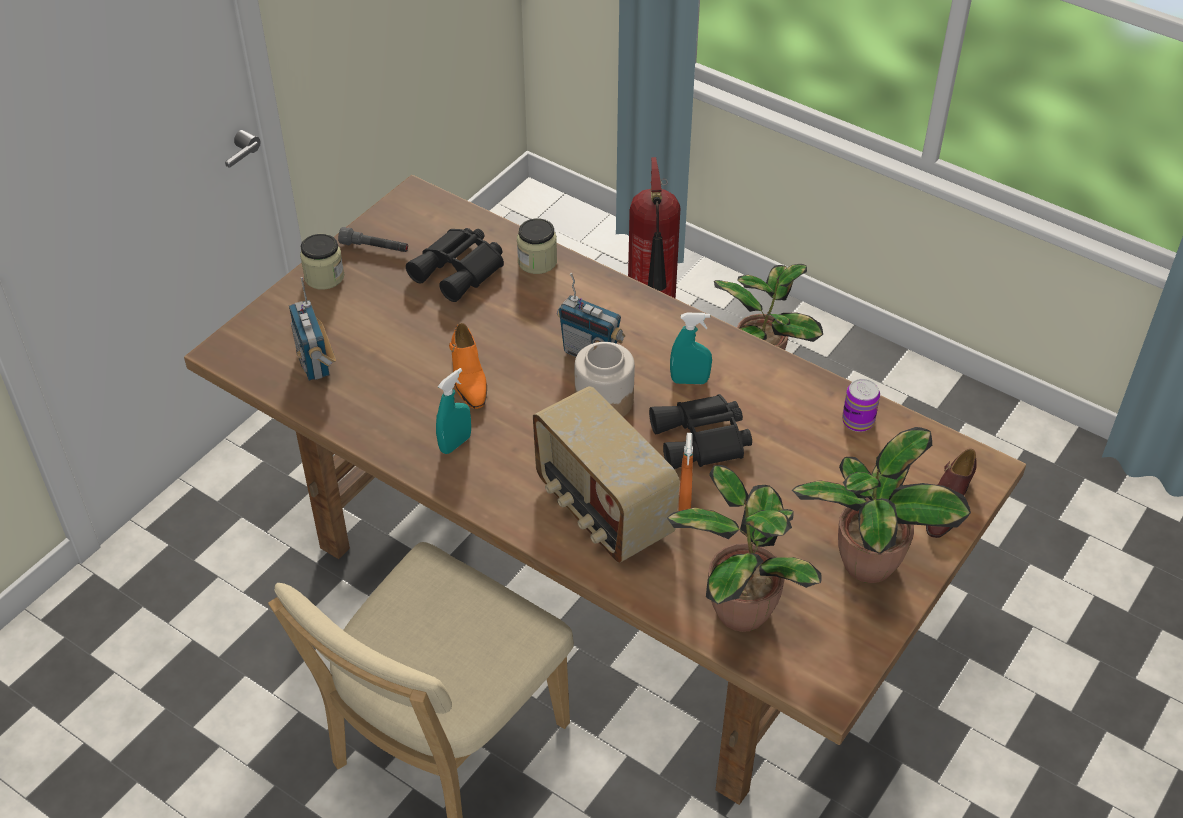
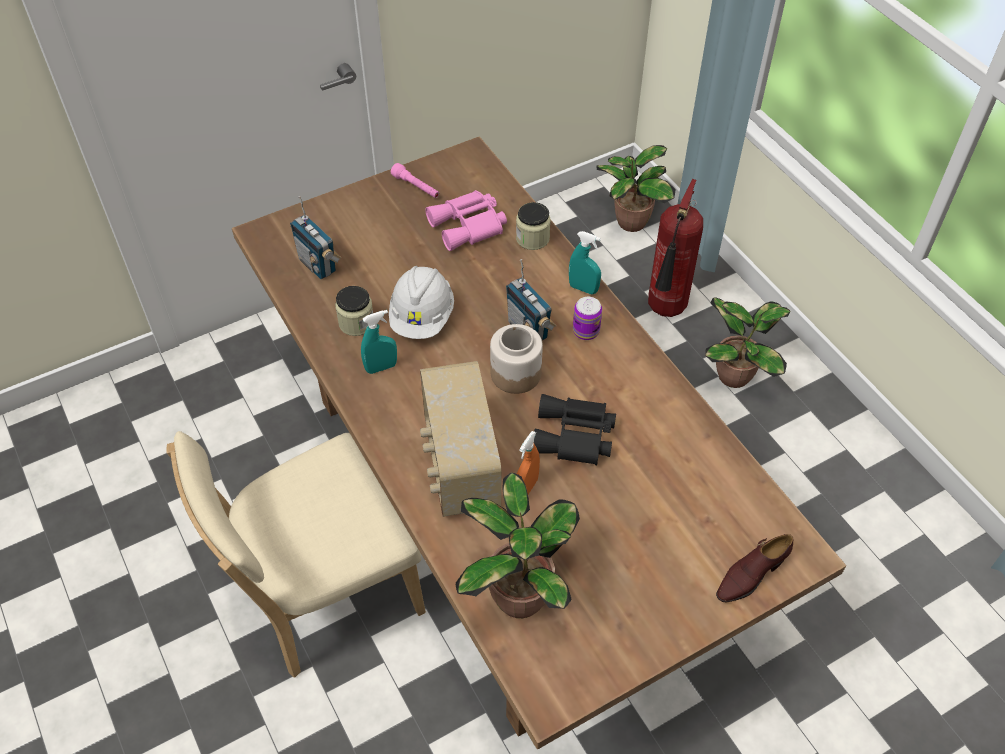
camera: 25 degrees right, 5 degrees up
radio [289,277,336,381] -> radio turned 45 degrees counterclockwise [290,196,341,279]
jar [300,234,344,290] -> jar moved to [335,286,373,336]
grey flashlight [338,227,408,252] -> pink flashlight [391,163,439,198]
black binoculars [406,228,504,302] -> pink binoculars [425,190,507,251]
orange shoe [449,323,487,409] -> white hard hat [389,266,454,339]
turquoise spray bottle [670,313,712,384] -> turquoise spray bottle moved to [569,231,601,294]
potted plant [792,427,971,583] -> potted plant moved to [597,145,675,232]
can [842,379,880,432] -> can moved to [573,297,602,340]

